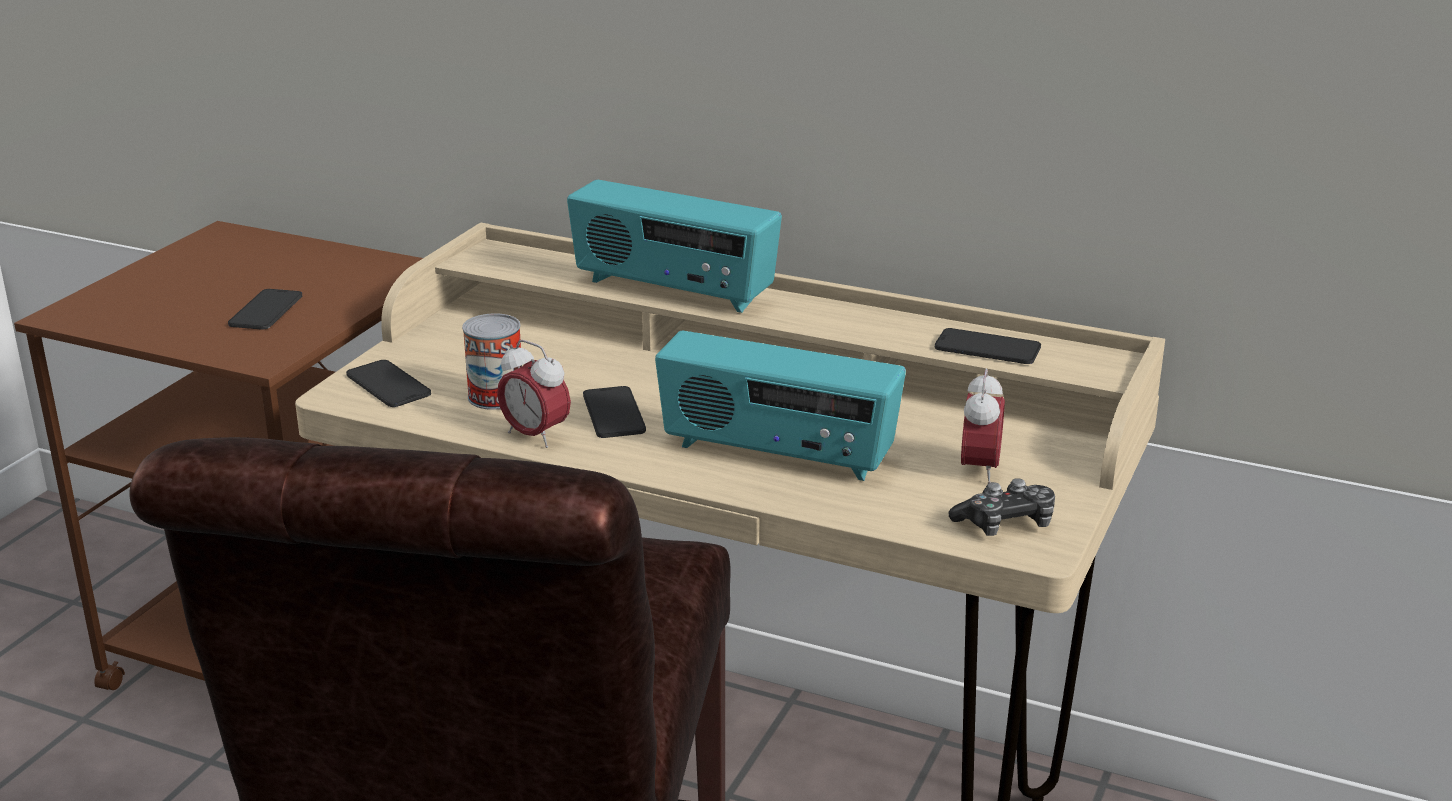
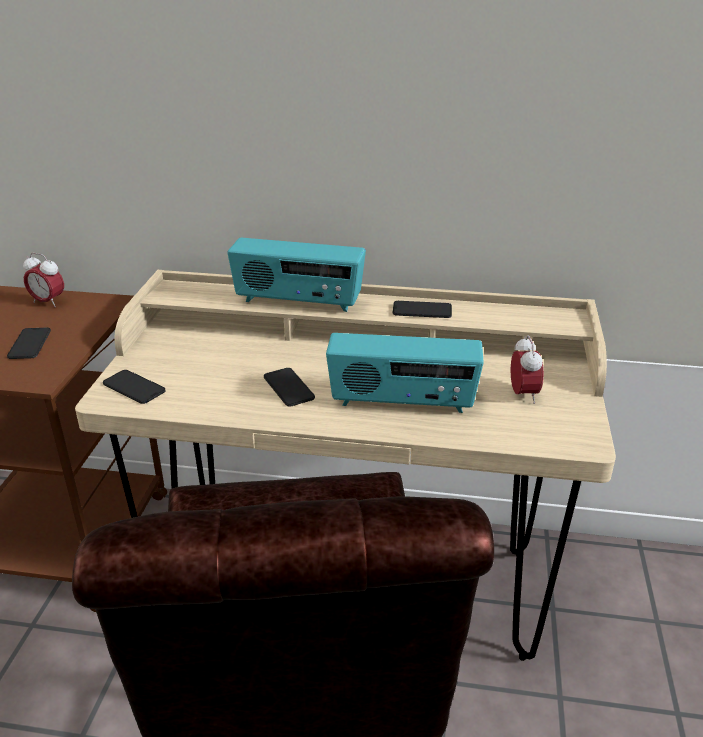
camera: 15 degrees left, 5 degrees up
can [462,313,522,410] -> none
alarm clock [497,340,571,448] -> alarm clock moved to [23,253,64,307]
phone [935,328,1041,364] -> phone moved to [393,301,452,318]
game controller [949,478,1055,536] -> none

